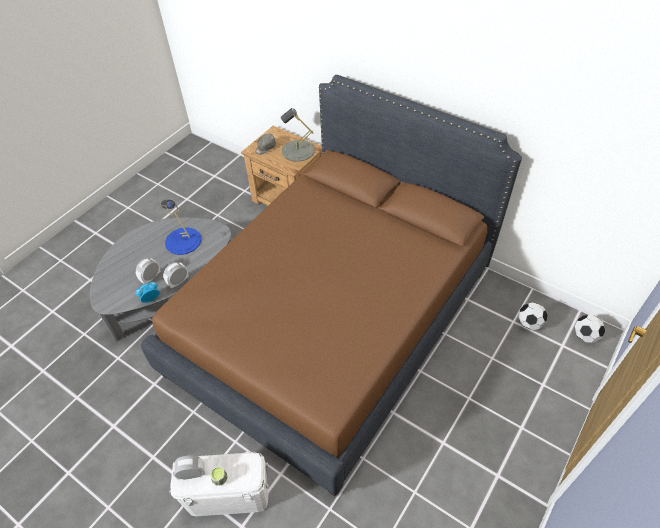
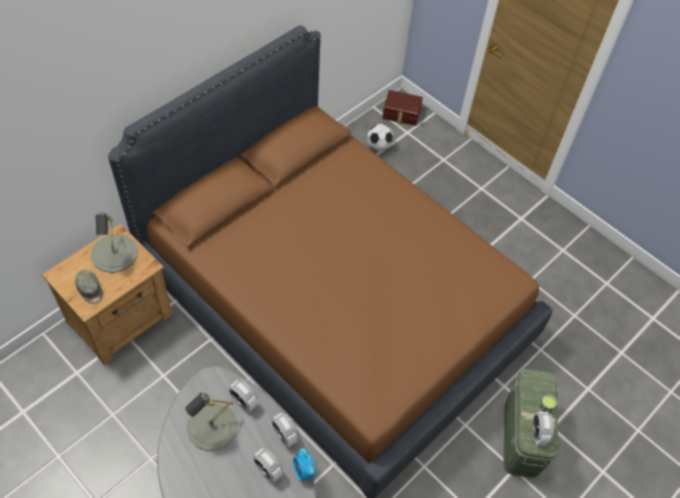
camera: 85 degrees left, 5 degrees up
blue table lamp [161,200,202,255] -> grey table lamp [185,393,238,451]
white storage box [169,452,268,516] -> green storage box [504,369,559,478]
football [574,315,605,343] -> brown storage box [382,90,423,126]
none -> alarm clock [229,380,257,412]

